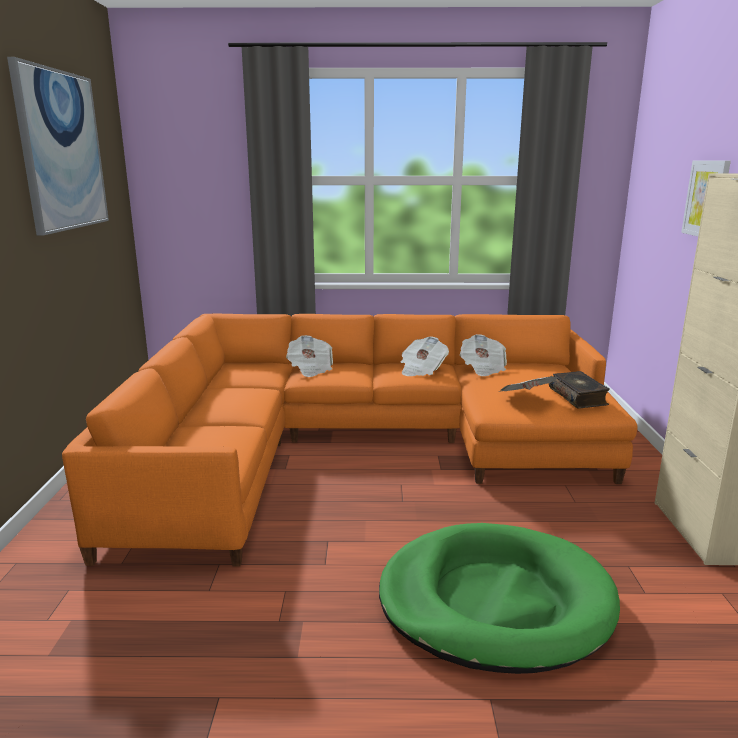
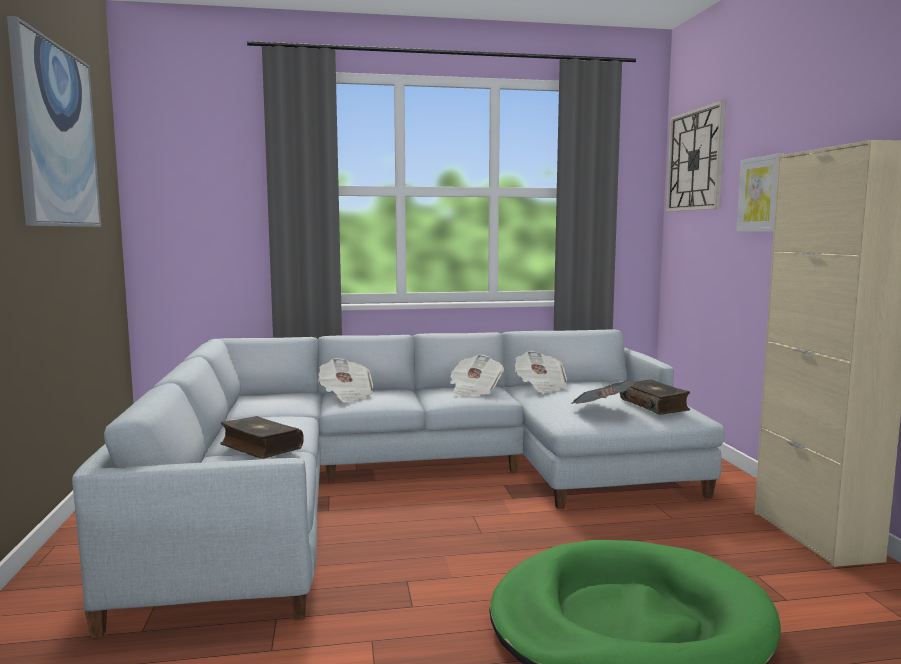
camera: 10 degrees left, 10 degrees down
orange sofa [62,314,638,567] -> grey sofa [72,329,725,639]
none -> book [220,416,304,459]
none -> wall clock [666,100,726,212]

